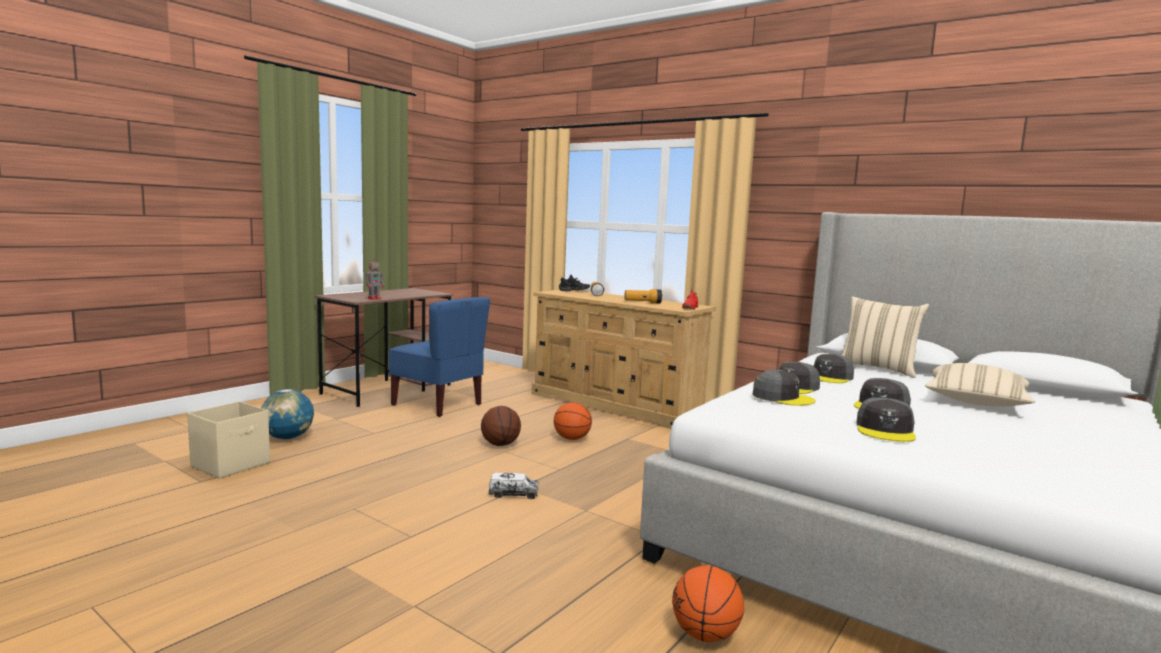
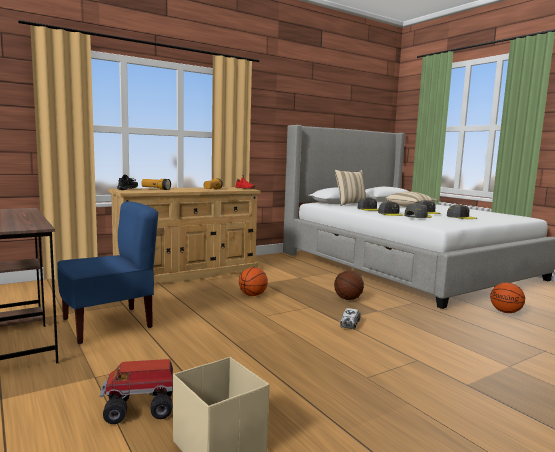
camera: 70 degrees left, 0 degrees up
globe [261,389,314,440] -> toy truck [100,359,173,424]
toy robot [366,260,384,300] -> none
basketball [481,406,521,446] -> basketball moved to [334,271,364,300]

